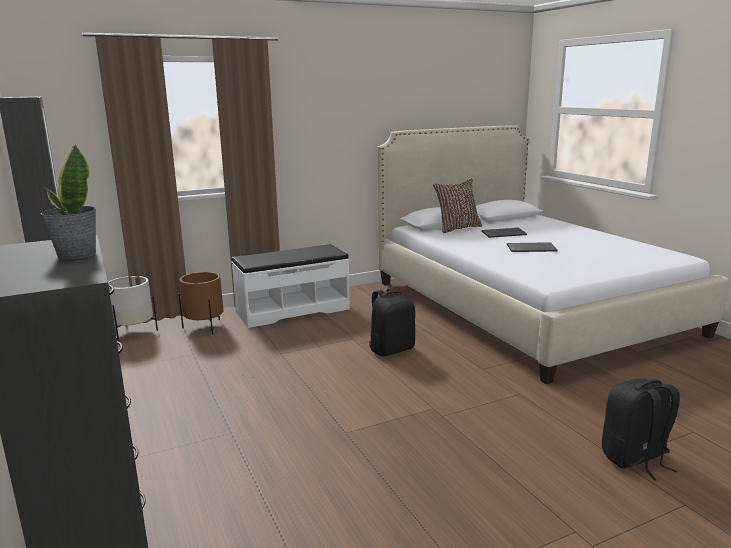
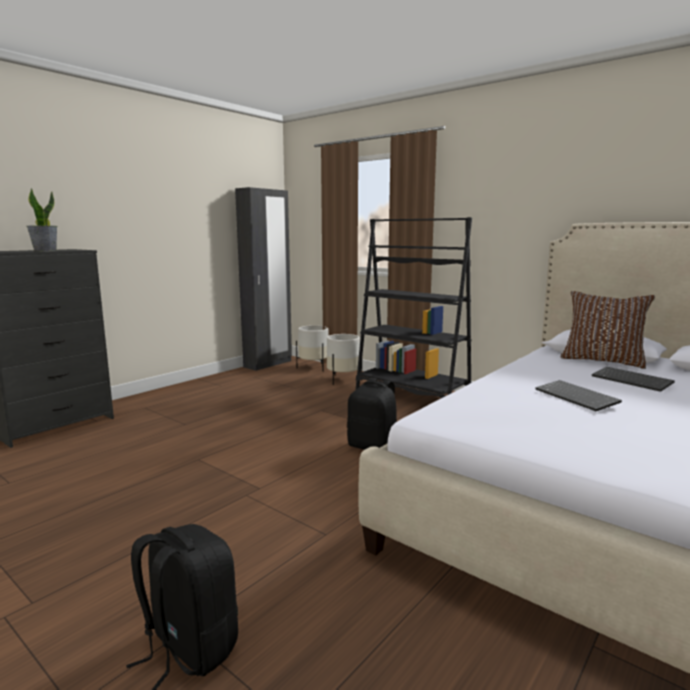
camera: 65 degrees right, 5 degrees down
brown planter [179,272,224,335] -> white planter [327,334,362,385]
white bench [231,244,350,328] -> black bookcase [355,217,472,398]

